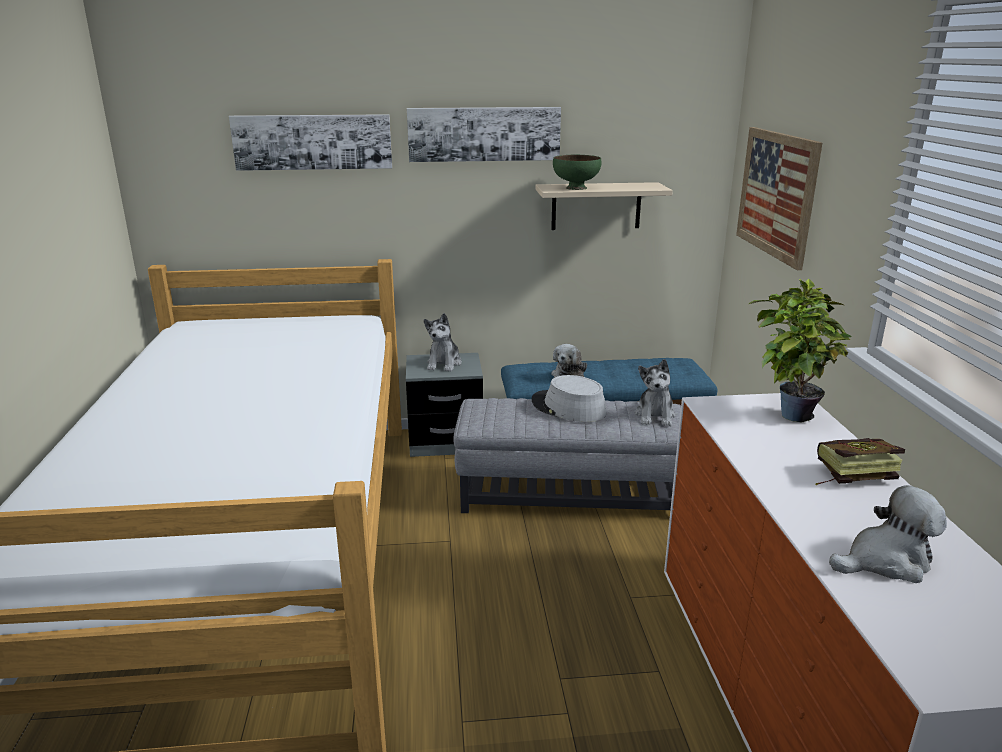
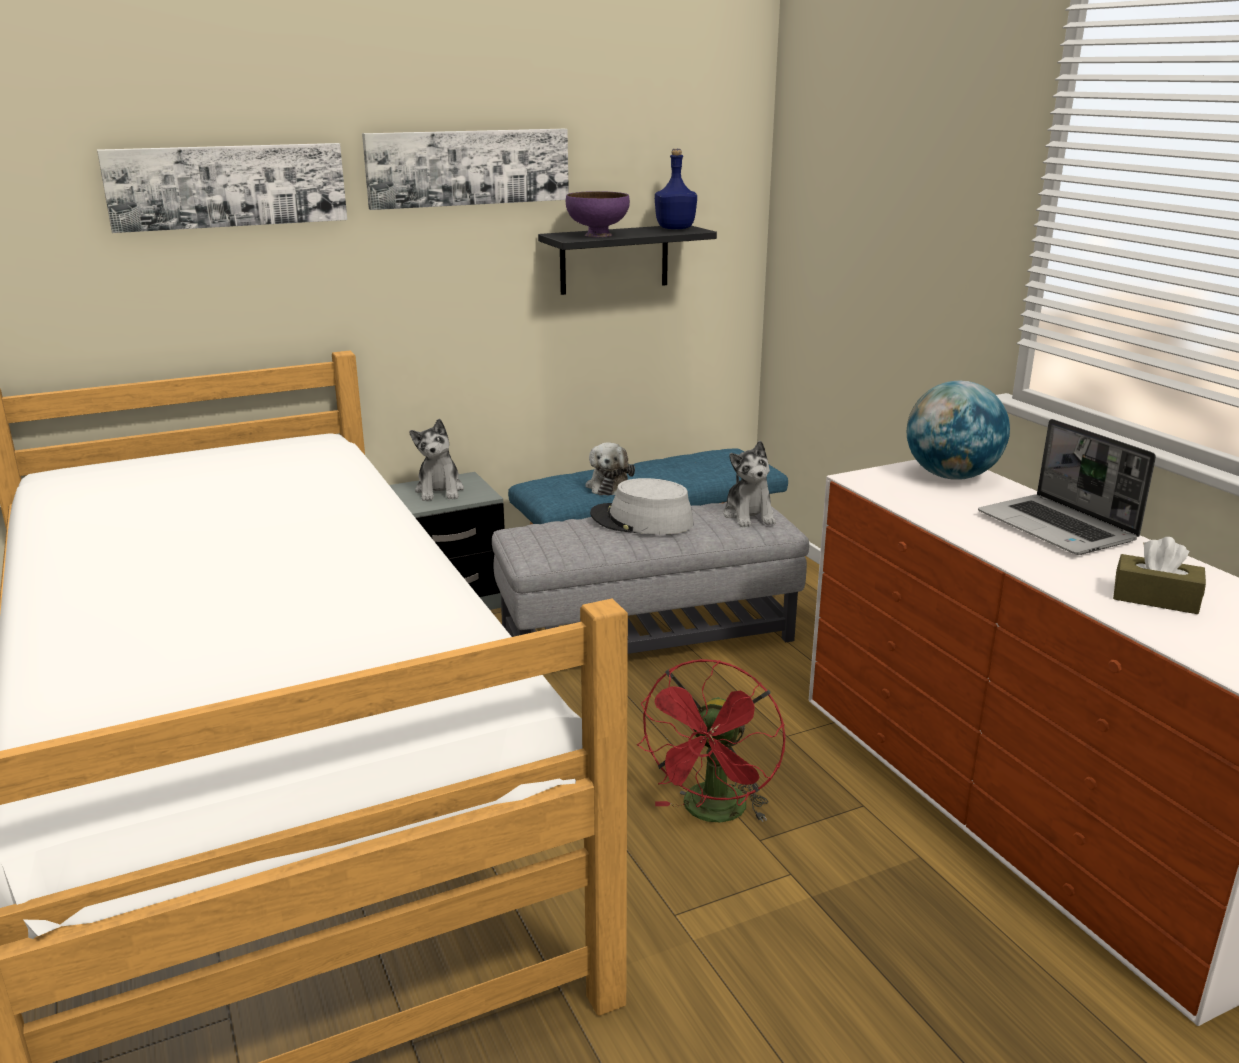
camera: 20 degrees left, 0 degrees up
beige shelf [535,182,673,230] -> black shelf [538,226,717,295]
green bowl [553,155,601,190] -> purple bowl [566,191,630,237]
picture [736,127,822,270] -> none
potted plant [749,278,852,423] -> globe [907,381,1010,480]
book [816,438,905,485] -> laptop [978,419,1156,555]
plush toy [829,485,947,583] -> brown tissue box [1113,537,1206,614]
none -> red fan [637,659,786,823]
none -> blue bottle [655,149,697,229]

